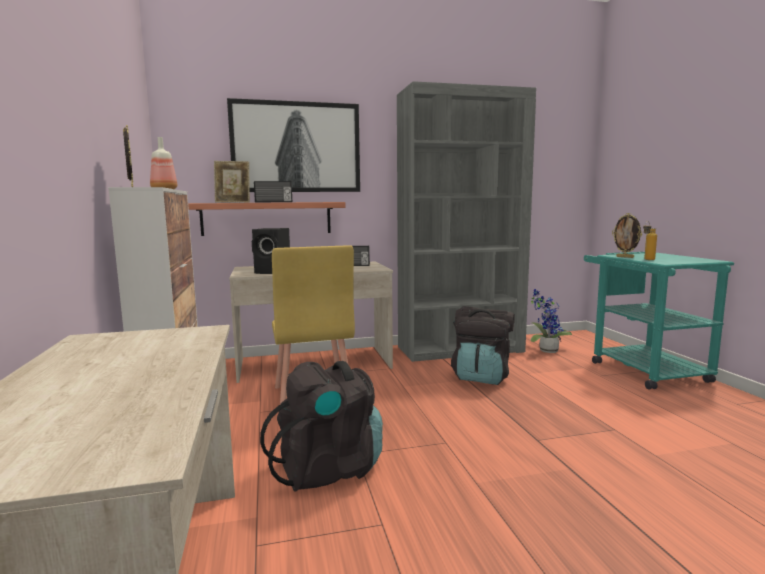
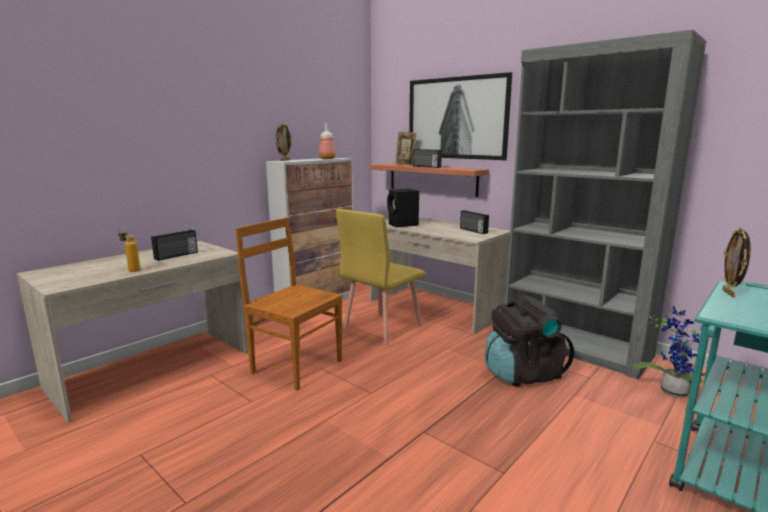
camera: 55 degrees right, 5 degrees up
black backpack [260,361,383,492] -> brown chair [236,217,343,391]
bottle [643,221,657,260] -> bottle moved to [118,227,140,272]
none -> radio [151,230,198,261]

